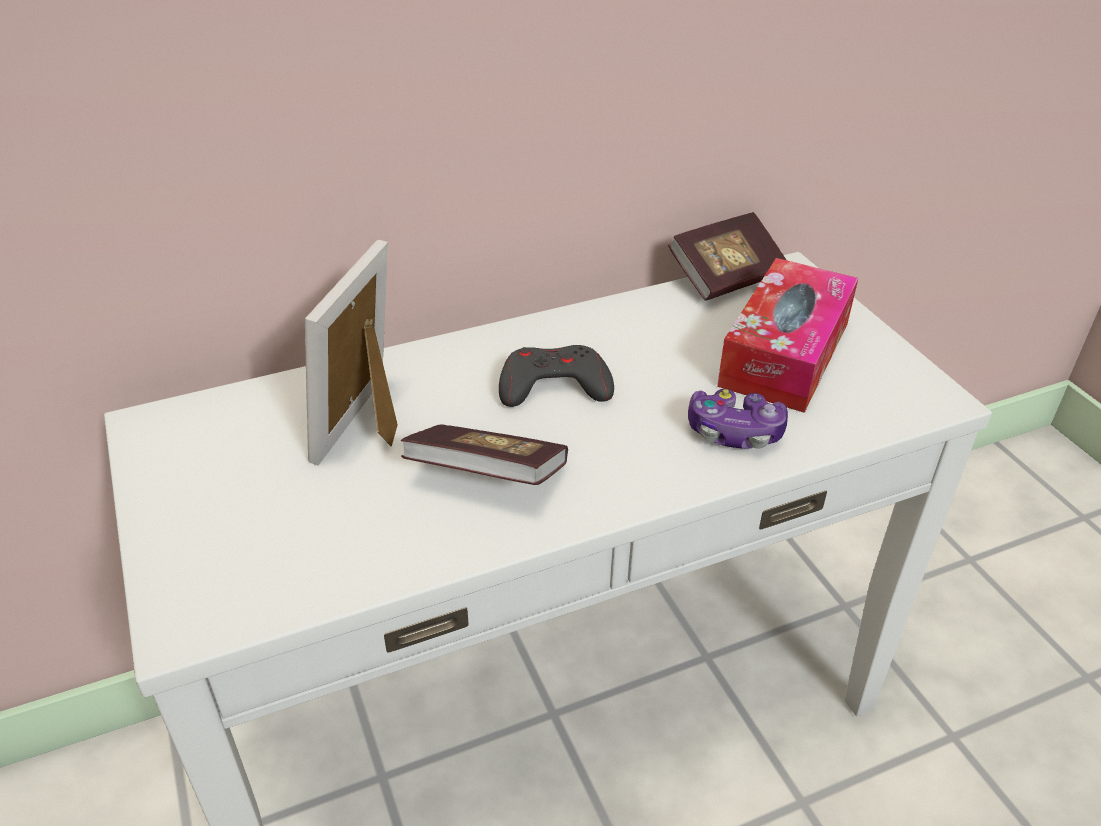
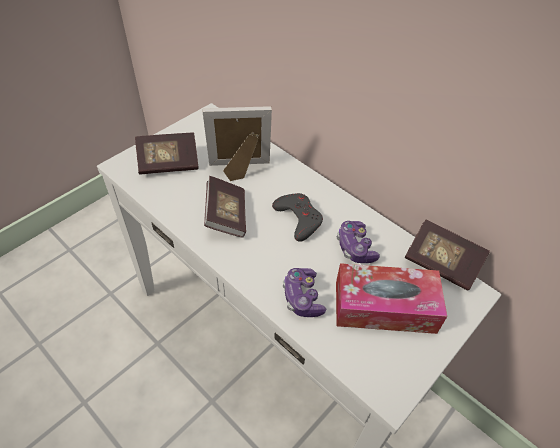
camera: 65 degrees right, 10 degrees up
none -> book [135,132,198,175]
none -> game controller [337,221,380,263]

